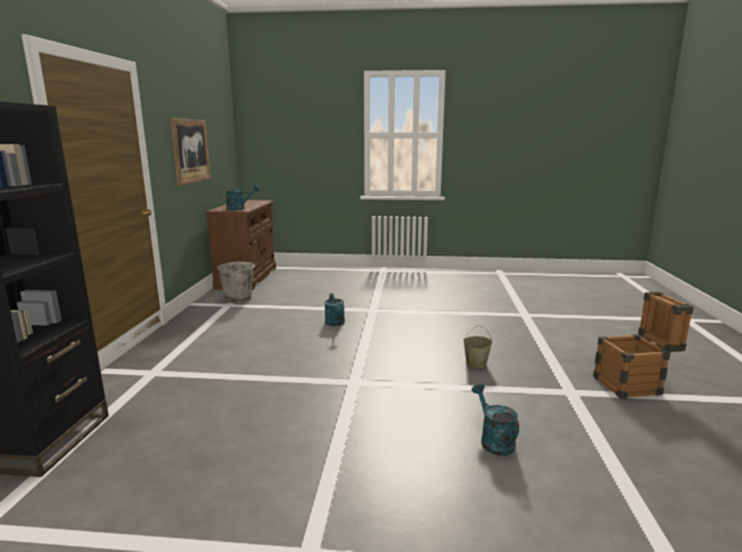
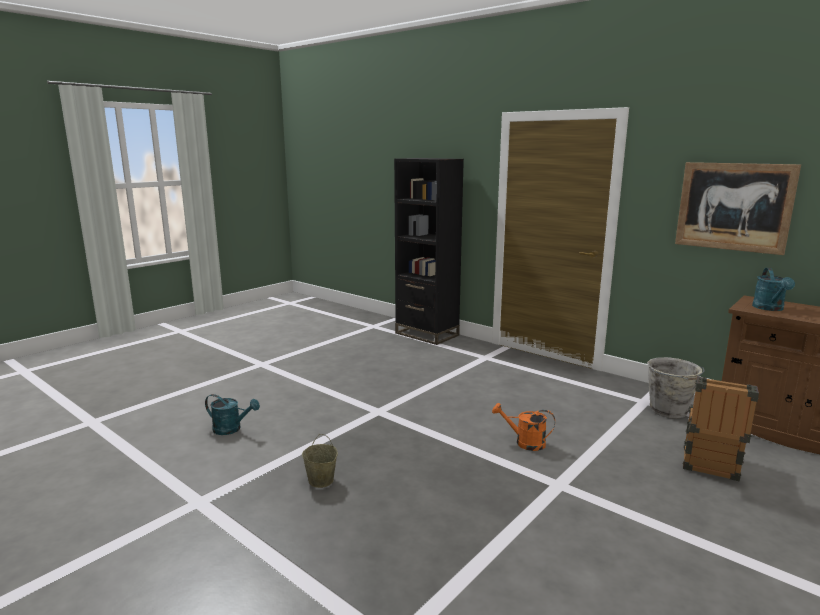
camera: 125 degrees right, 0 degrees up
turquoise watering can [324,293,345,326] -> orange watering can [492,403,555,451]
crate [593,291,694,399] -> crate moved to [683,377,759,482]

